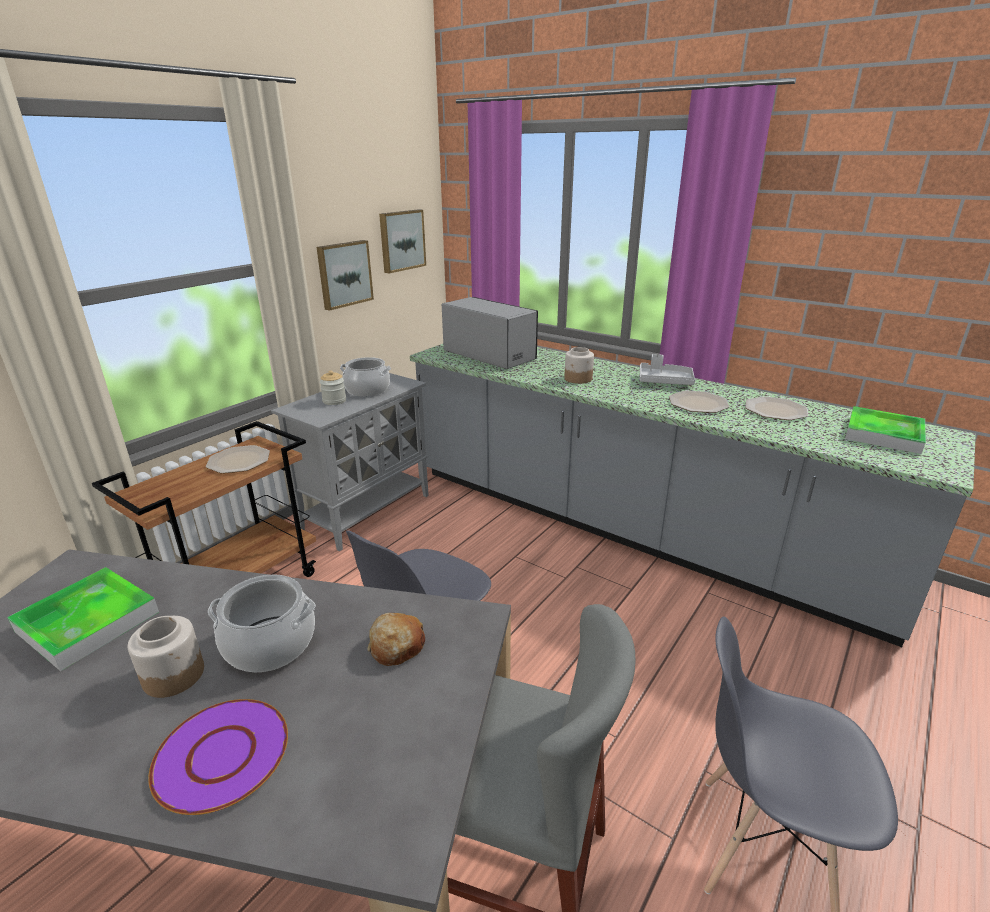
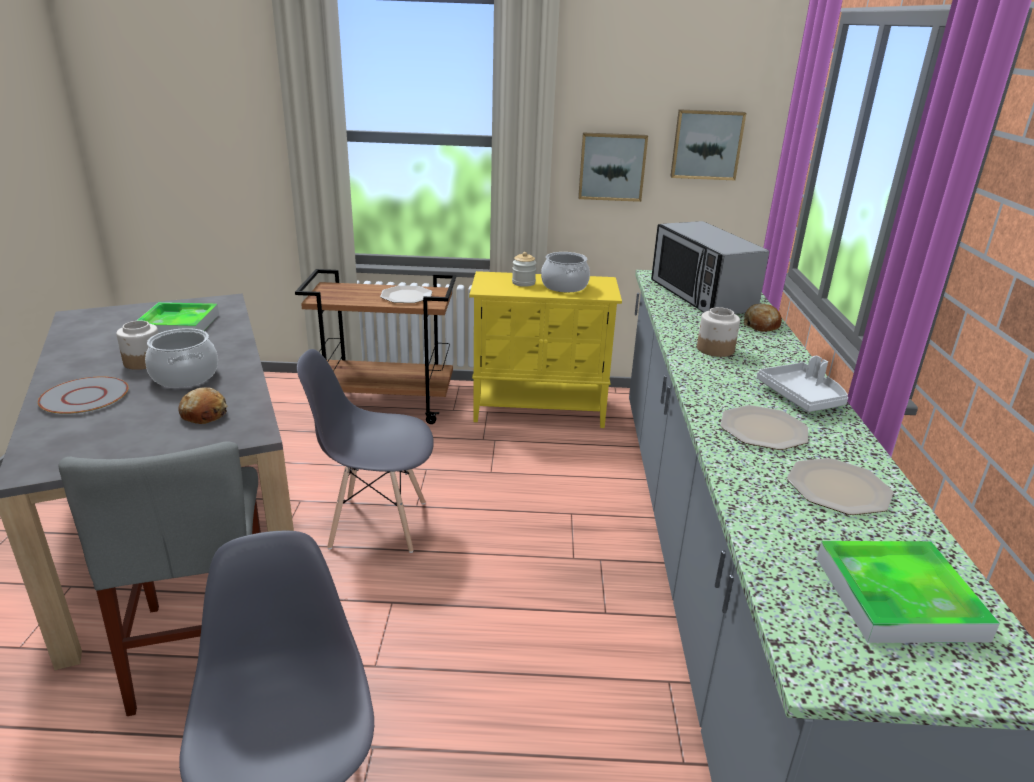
camera: 55 degrees right, 0 degrees up
purple plate [148,699,288,815] -> grey plate [38,377,129,415]
grey cabinet [271,373,429,551] -> yellow cabinet [469,271,622,428]
microwave [442,297,538,369] -> microwave turned 150 degrees clockwise [651,221,769,314]
none -> bread [744,304,782,332]

